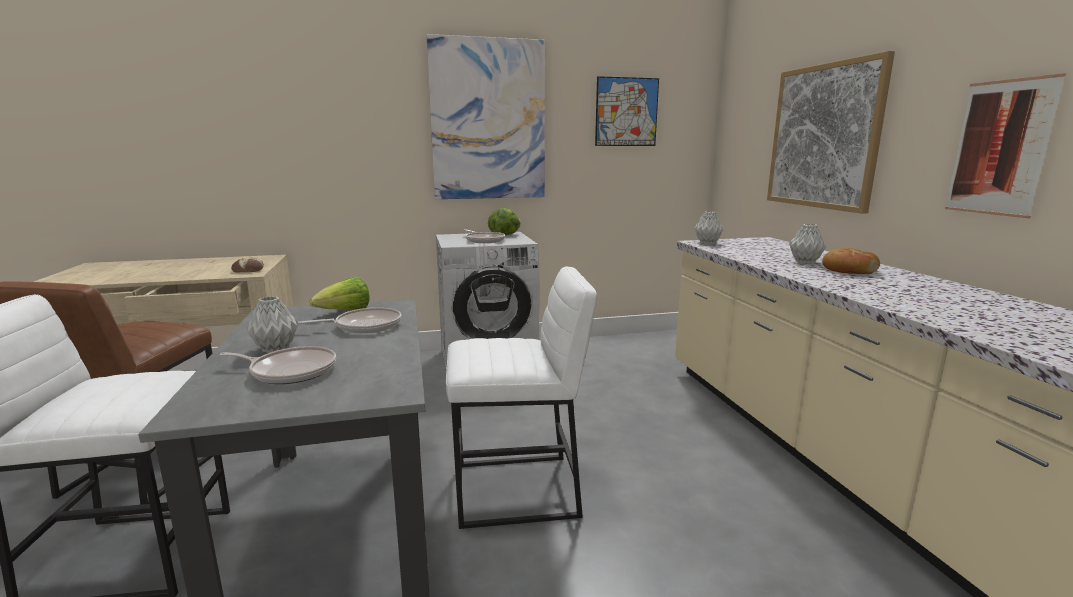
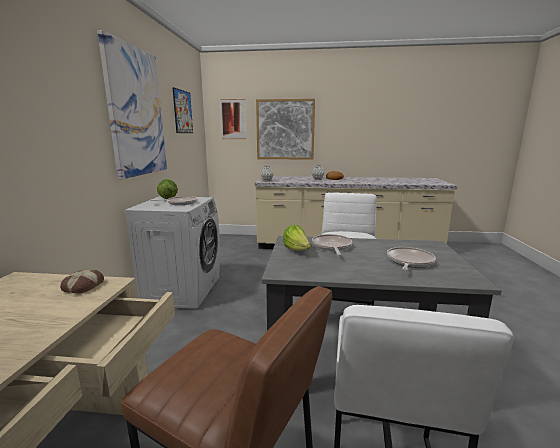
camera: 70 degrees left, 0 degrees up
grey vase [246,296,298,353] -> none
picture [945,73,1066,218] -> picture moved to [220,99,246,139]

